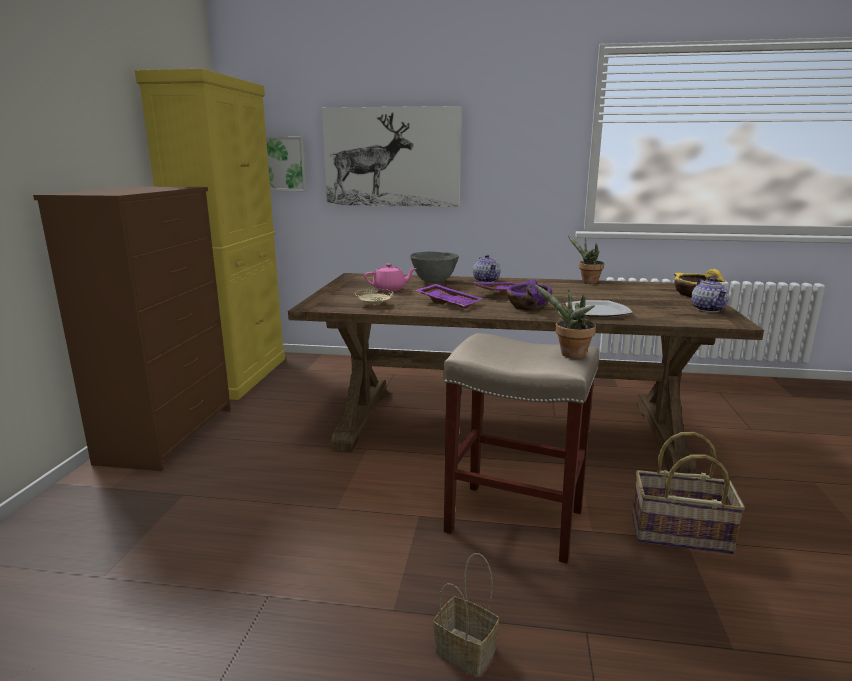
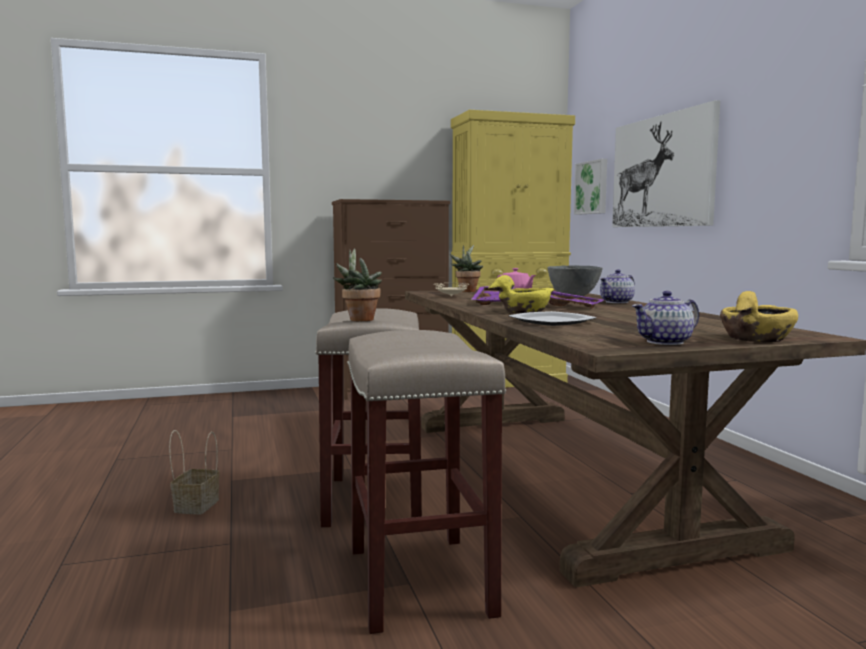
camera: 65 degrees right, 10 degrees down
purple bowl [507,279,552,311] -> yellow bowl [488,275,554,313]
potted plant [568,236,604,284] -> potted plant moved to [450,245,483,292]
basket [632,432,745,554] -> beige stool [347,330,506,634]

